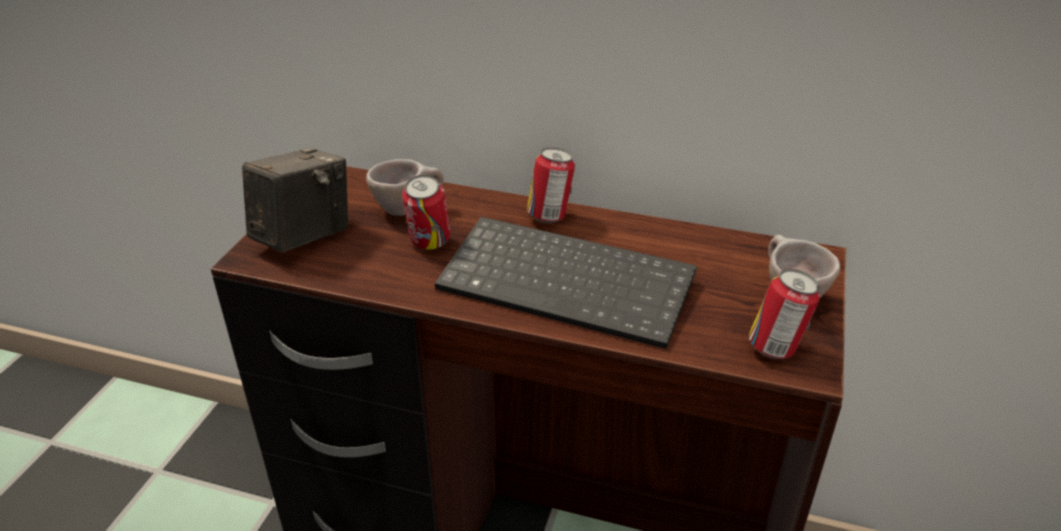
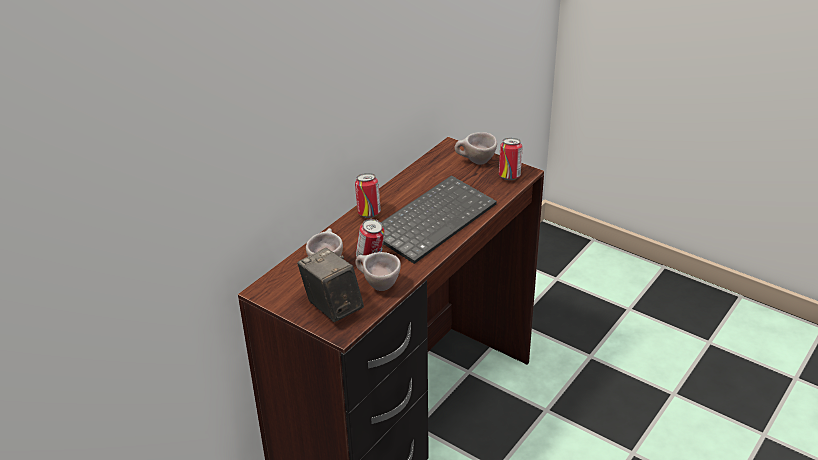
camera: 70 degrees left, 0 degrees up
none -> beige cup [355,252,401,291]

